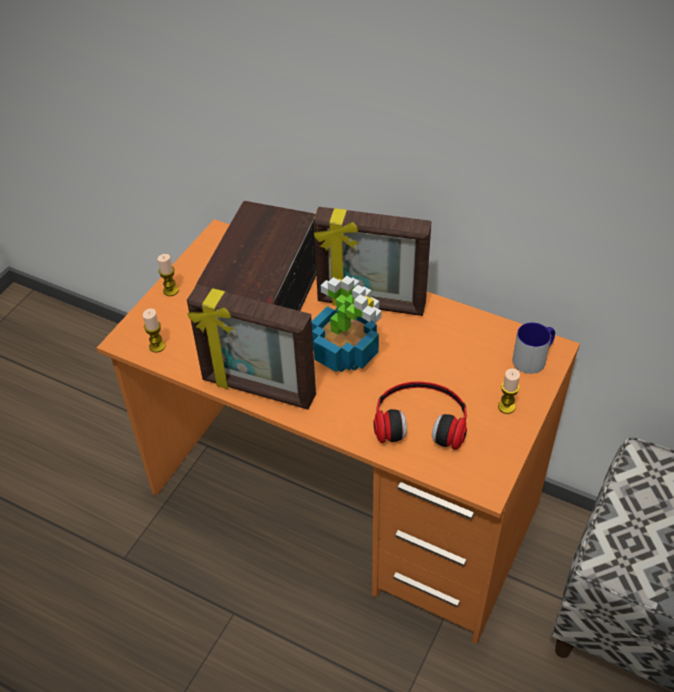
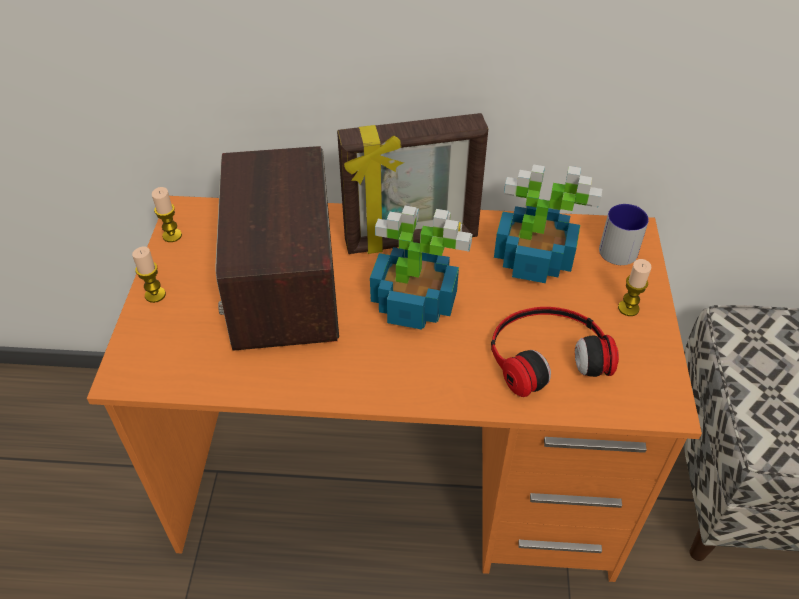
camera: 25 degrees left, 0 degrees up
candle [143,308,165,352] -> candle moved to [152,187,182,242]
picture frame [187,285,316,409] -> none
none -> potted plant [494,164,602,283]

